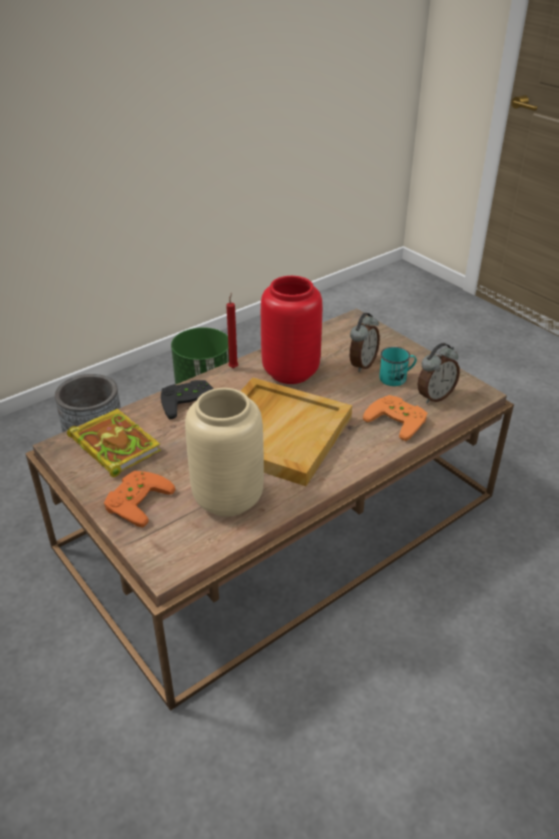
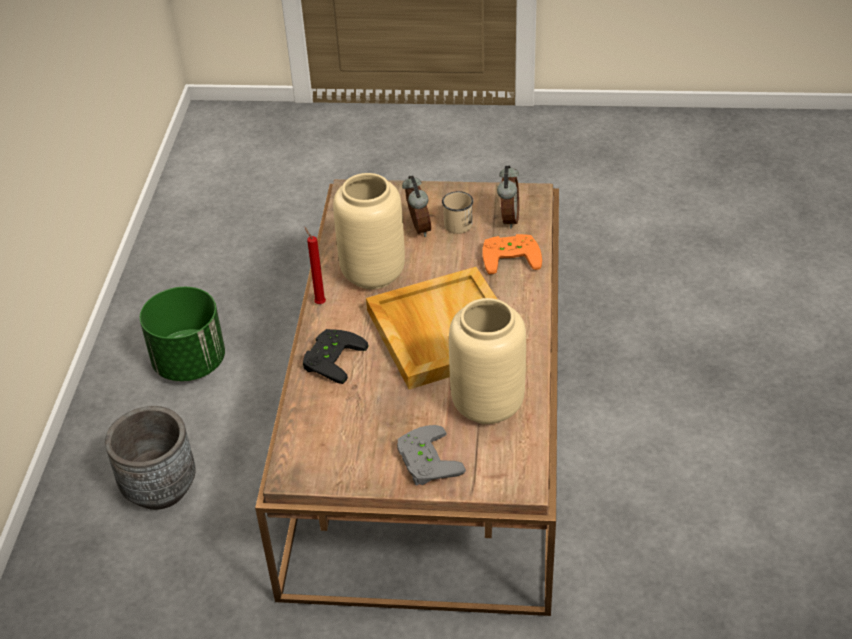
camera: 45 degrees left, 5 degrees up
book [67,409,161,477] -> none
orange game controller [104,471,175,528] -> grey game controller [397,425,466,485]
red vase [261,276,322,384] -> beige vase [333,173,405,289]
turquoise mug [379,347,417,386] -> beige mug [442,191,473,234]

